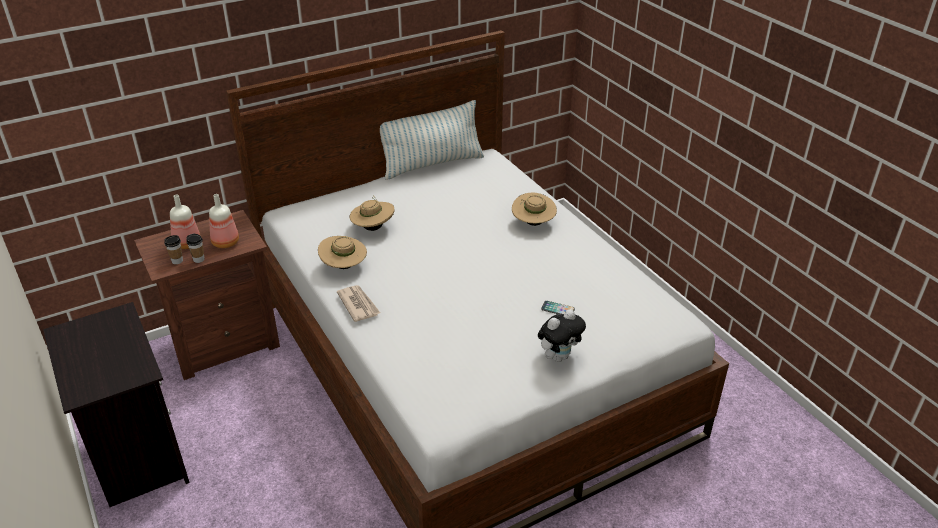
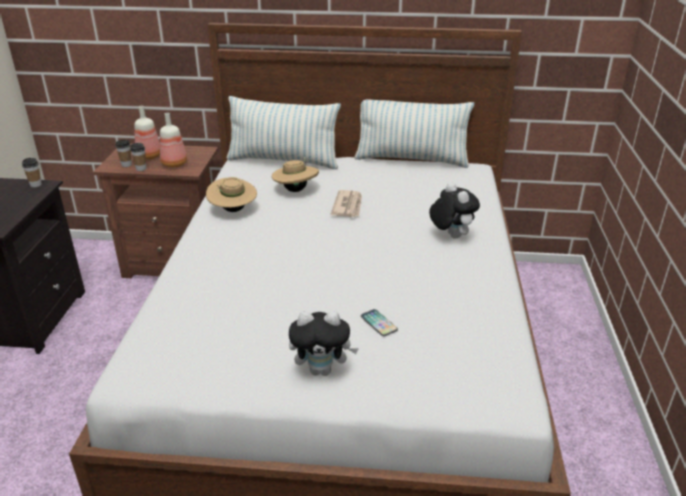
camera: 35 degrees right, 5 degrees down
newspaper [337,285,380,322] -> newspaper moved to [331,190,362,217]
beige hat [512,193,557,226] -> plush toy [429,182,480,239]
none -> cup [22,158,42,187]
none -> pillow [227,96,341,169]

